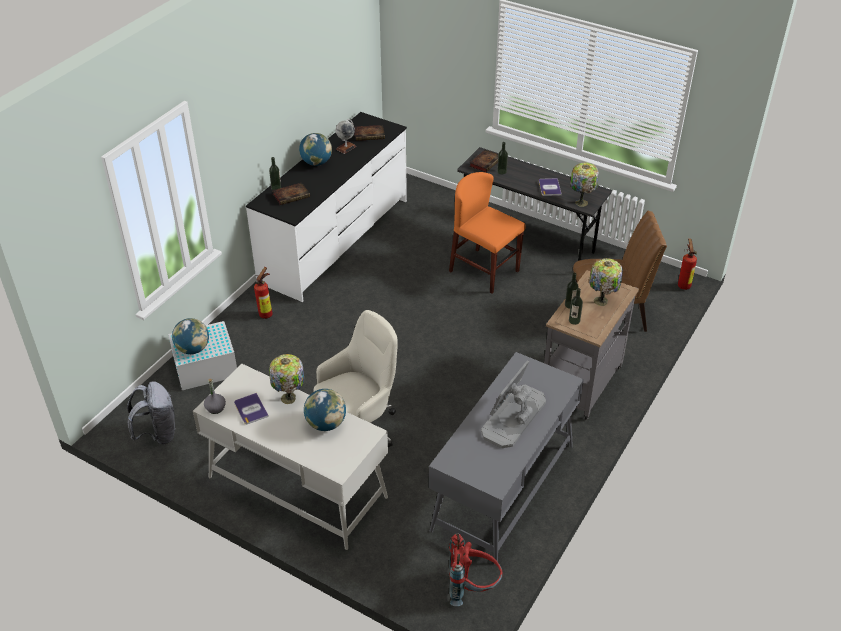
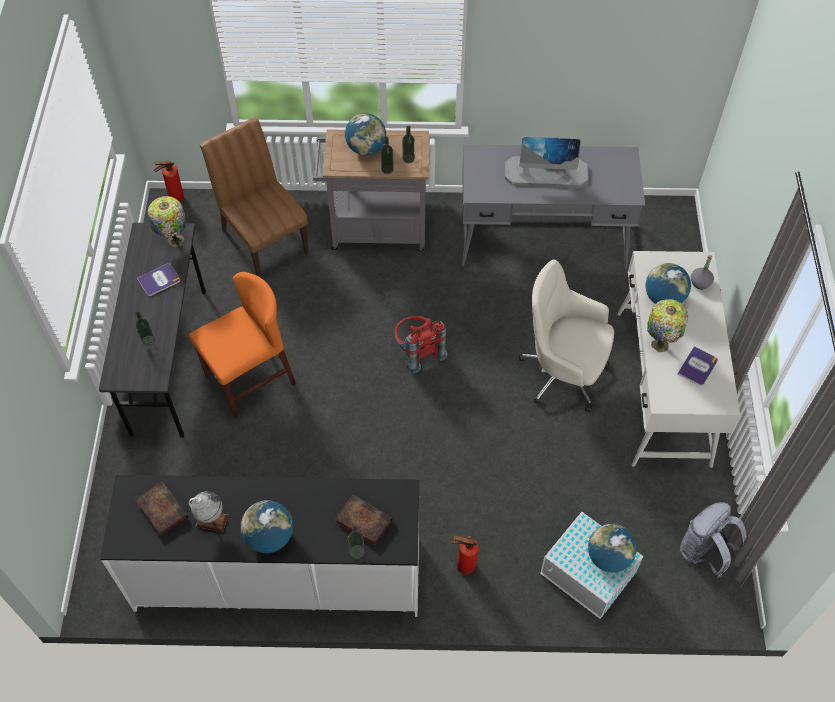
camera: 120 degrees left, 15 degrees up
grey bottle [204,379,226,414] -> grey bottle moved to [691,255,714,289]
orange chair [449,172,526,294] -> orange chair turned 135 degrees counterclockwise [189,272,296,419]
red backpack [449,533,503,606] -> red backpack moved to [394,316,447,373]
book [469,150,498,172] -> none
table lamp [589,258,623,306] -> globe [345,113,386,155]

